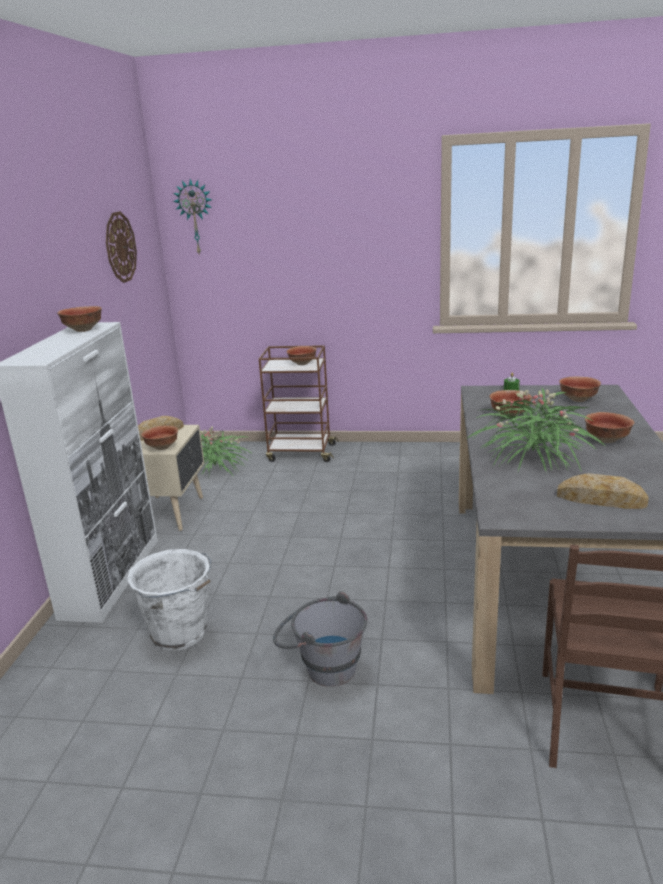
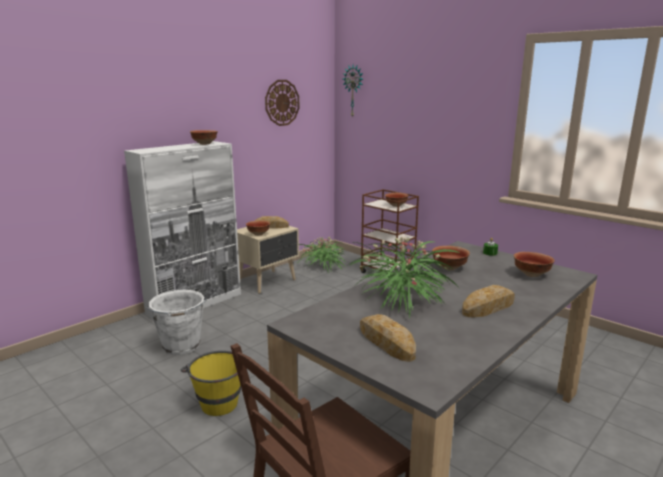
camera: 35 degrees right, 5 degrees down
grey bucket [273,591,367,687] -> yellow bucket [180,350,241,416]
bowl [585,412,634,443] -> bread [462,285,515,317]

